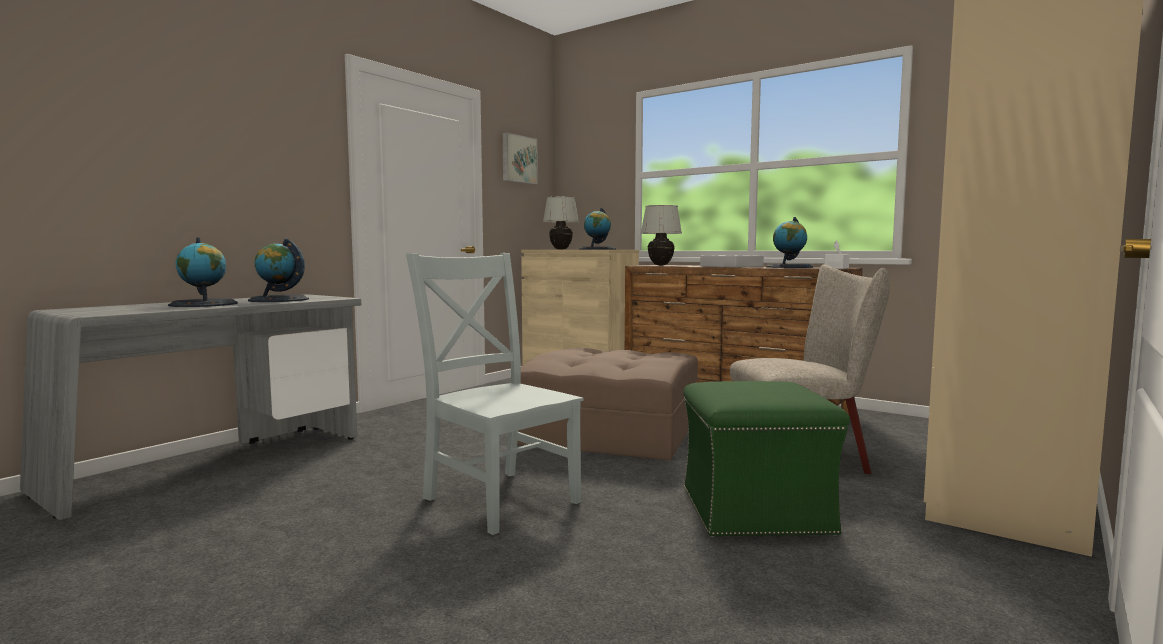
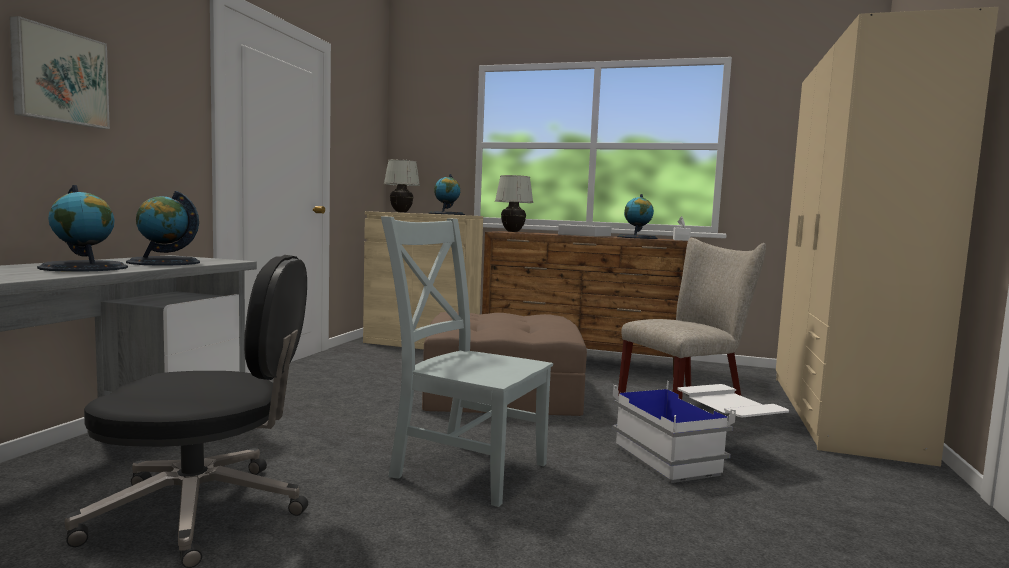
camera: 20 degrees left, 0 degrees up
picture [502,132,538,184] -> picture moved to [9,16,110,129]
green ottoman [683,381,850,537] -> white storage box [612,381,789,483]
none -> black office chair [65,255,308,568]

